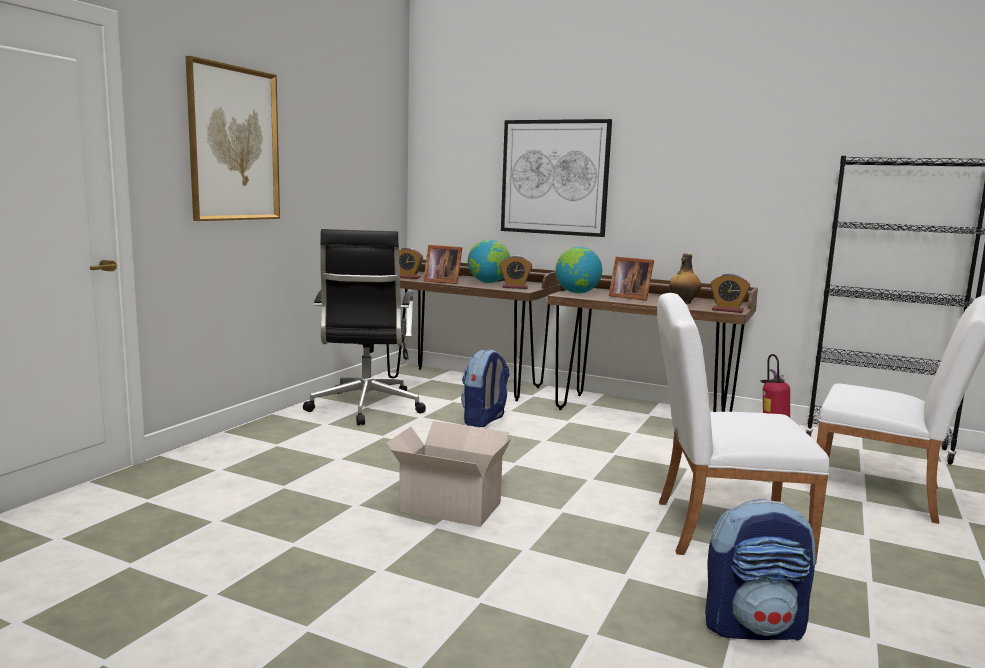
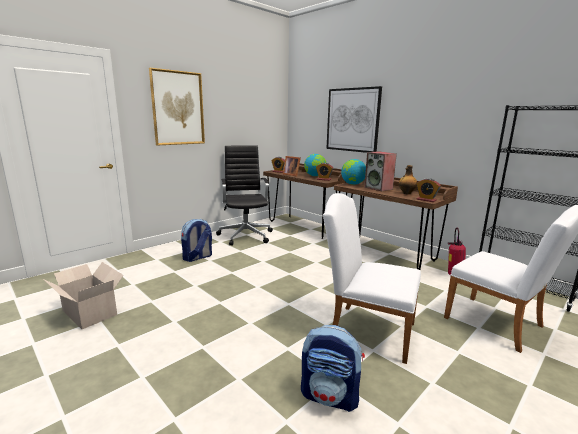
camera: 20 degrees right, 5 degrees up
black office chair [303,229,426,425] -> black office chair turned 150 degrees clockwise [216,146,273,246]
cardboard box [386,421,511,527] -> cardboard box moved to [43,262,124,329]
backpack [461,349,510,427] -> backpack moved to [181,219,212,262]
picture frame [609,257,654,301] -> speaker [364,151,397,191]

